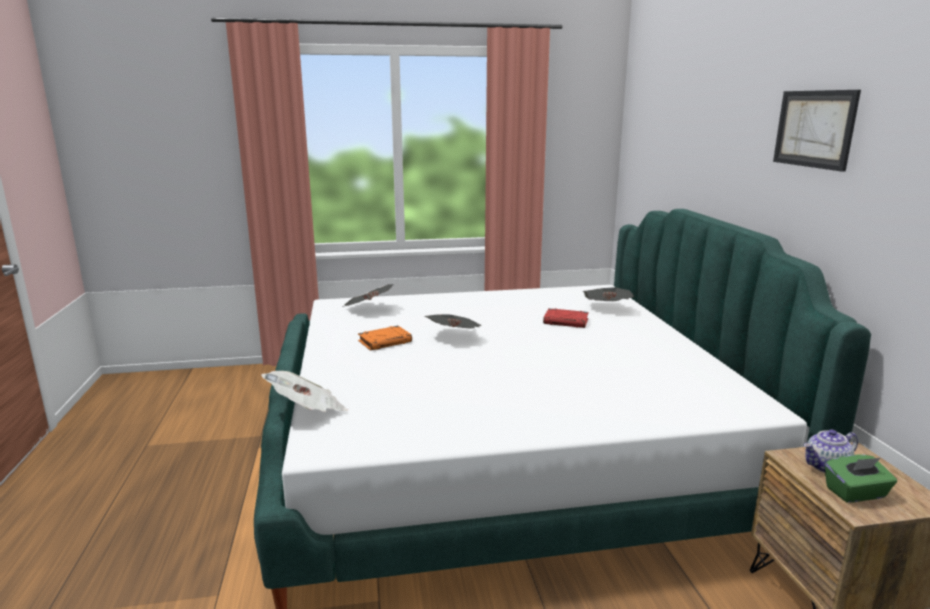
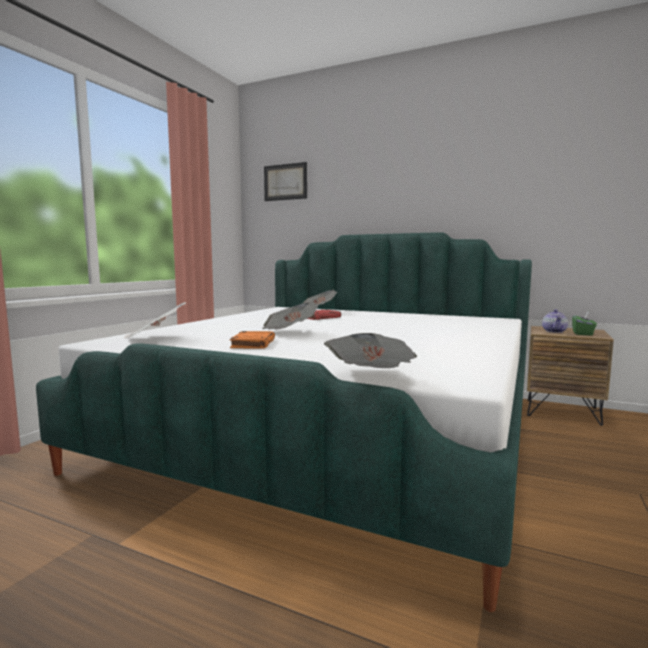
camera: 55 degrees left, 10 degrees down
picture [773,90,861,172] -> picture moved to [264,162,307,201]

